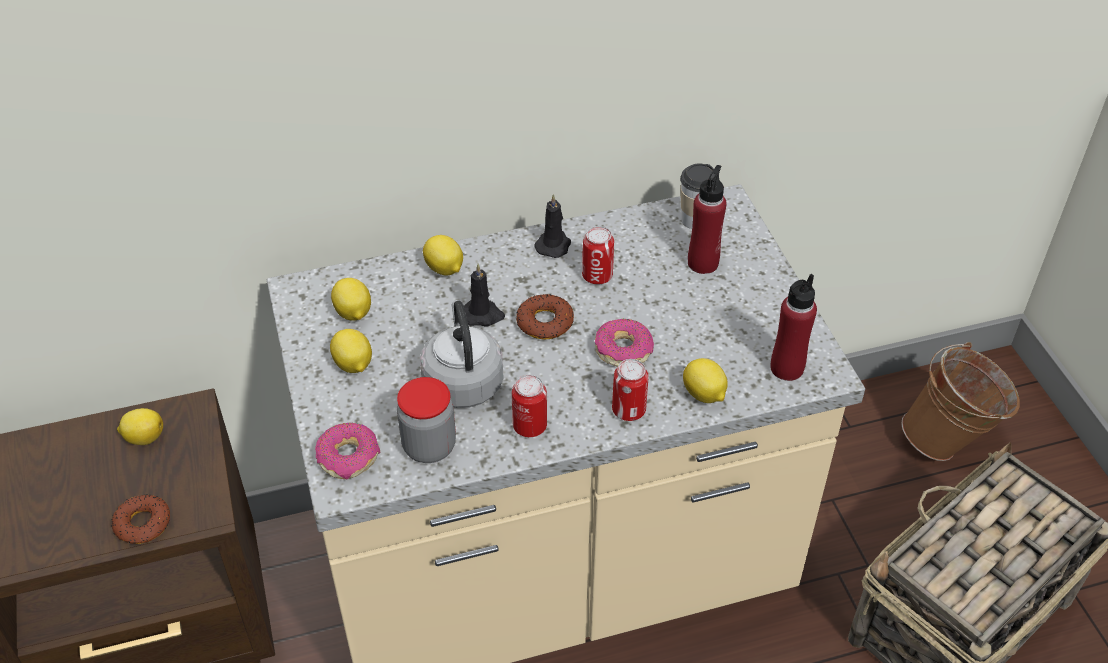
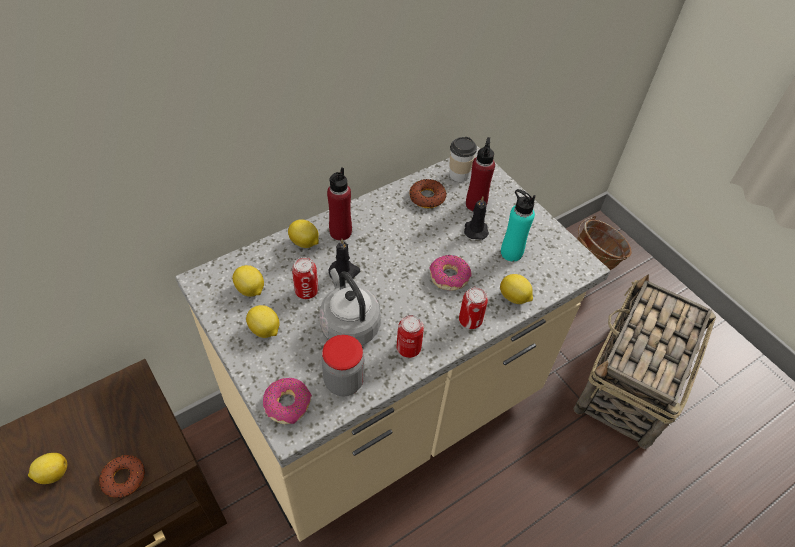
camera: 20 degrees left, 5 degrees up
lemon [117,408,163,445] -> lemon moved to [28,453,67,484]
donut [516,294,574,339] -> donut moved to [409,179,447,208]
black candle [534,194,571,258] -> black candle moved to [464,197,489,240]
can [582,226,614,285] -> can moved to [292,257,318,299]
red bottle [770,274,817,381] -> red bottle moved to [327,167,352,241]
none -> turquoise bottle [501,189,536,262]

